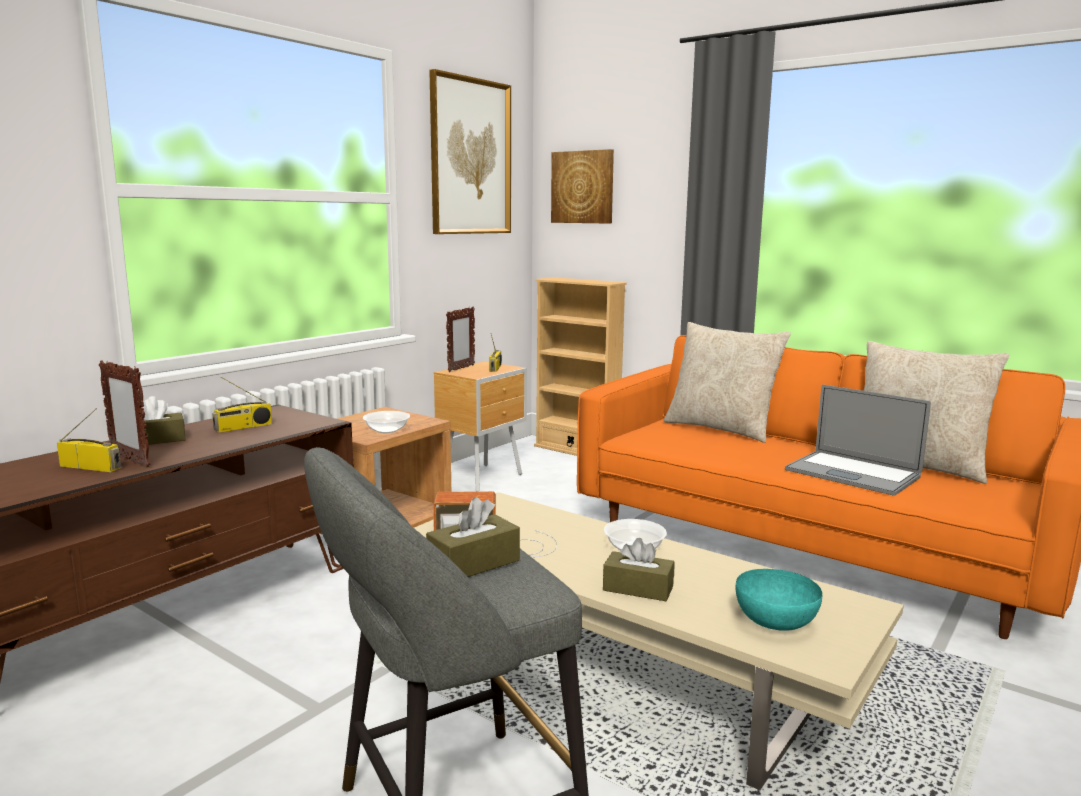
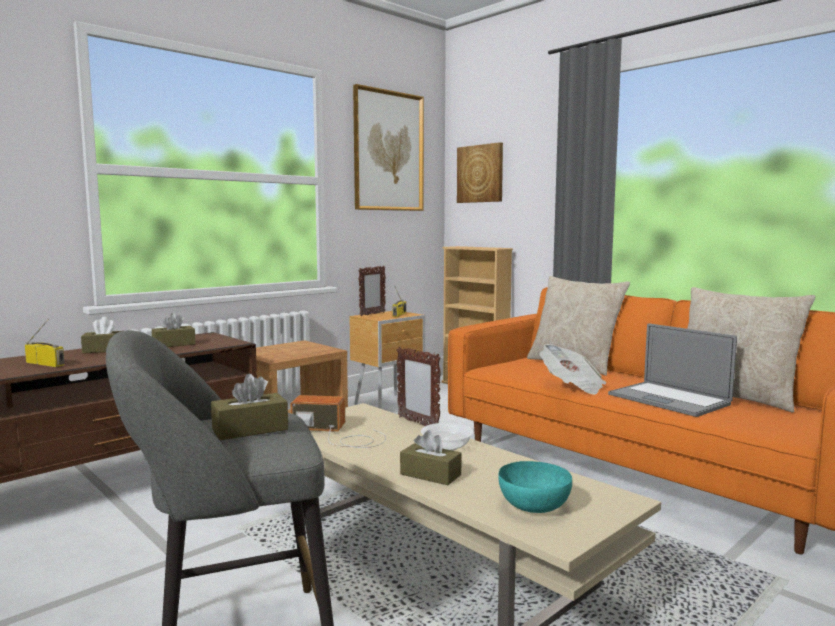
camera: 10 degrees right, 5 degrees down
picture frame [99,360,150,467] -> picture frame moved to [396,347,441,426]
radio [212,377,272,433] -> brown tissue box [152,313,196,347]
bowl [363,411,410,433] -> none
none -> newspaper [540,344,606,395]

